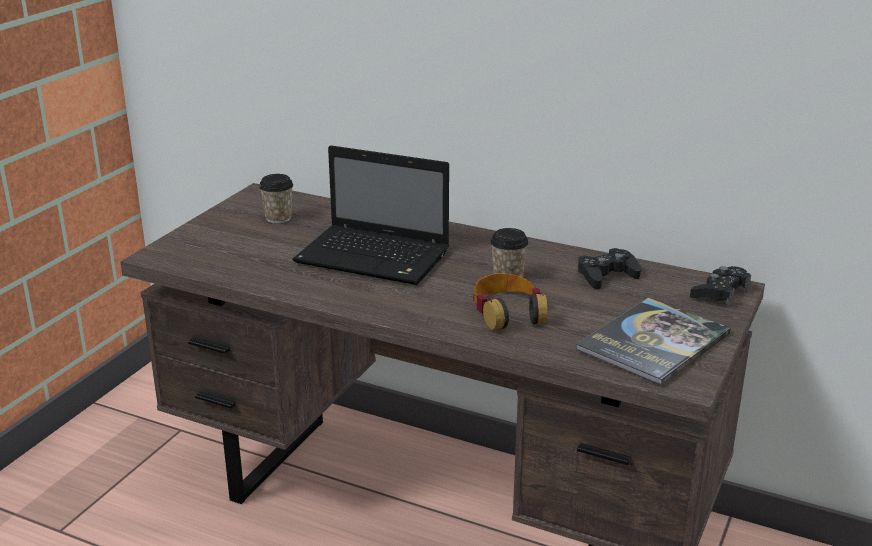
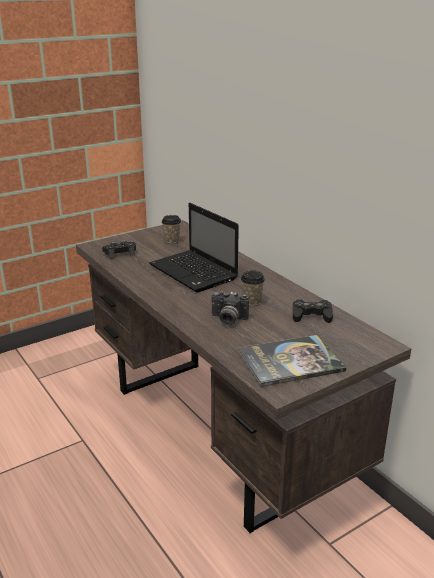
camera: 30 degrees right, 0 degrees up
headphones [474,273,548,329] -> camera [211,291,249,325]
black game controller [690,266,751,308] -> black game controller moved to [102,240,136,259]

